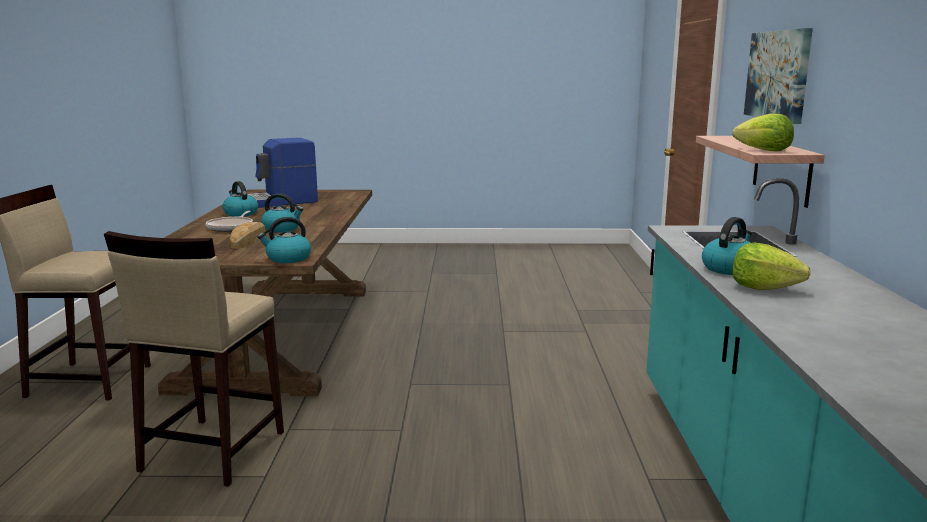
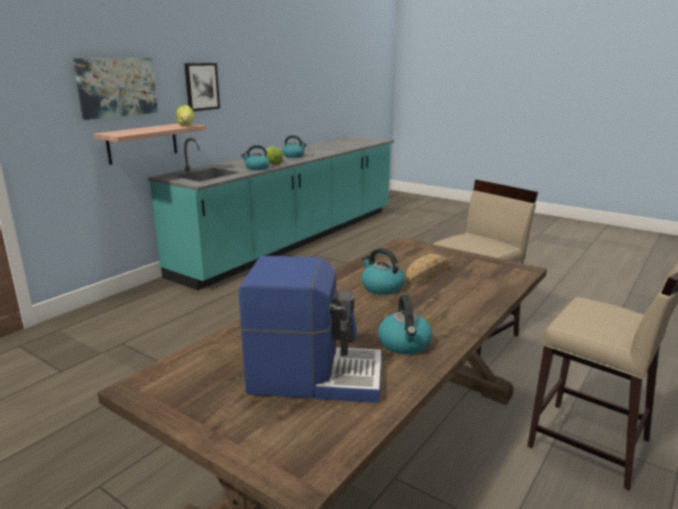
camera: 145 degrees left, 5 degrees up
frying pan [206,211,253,232] -> none
kettle [258,217,311,263] -> kettle moved to [283,135,307,158]
none -> picture [184,63,220,111]

